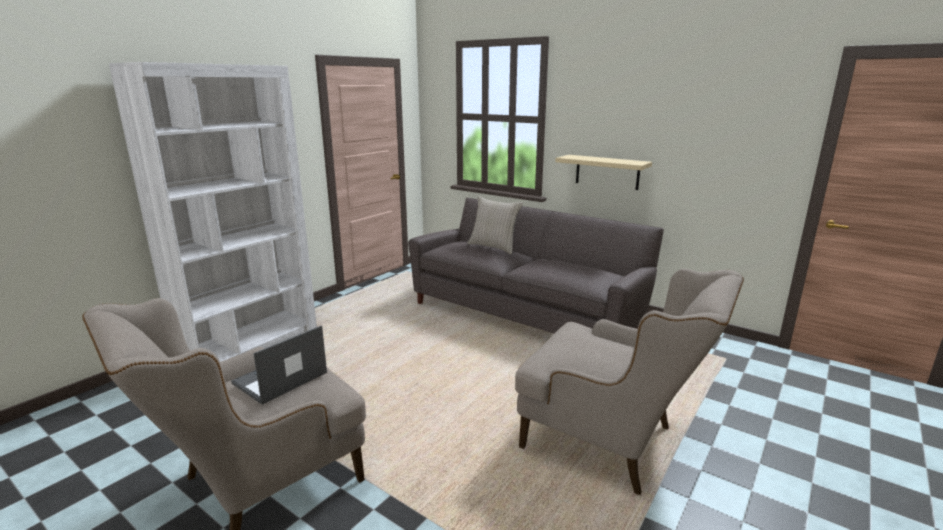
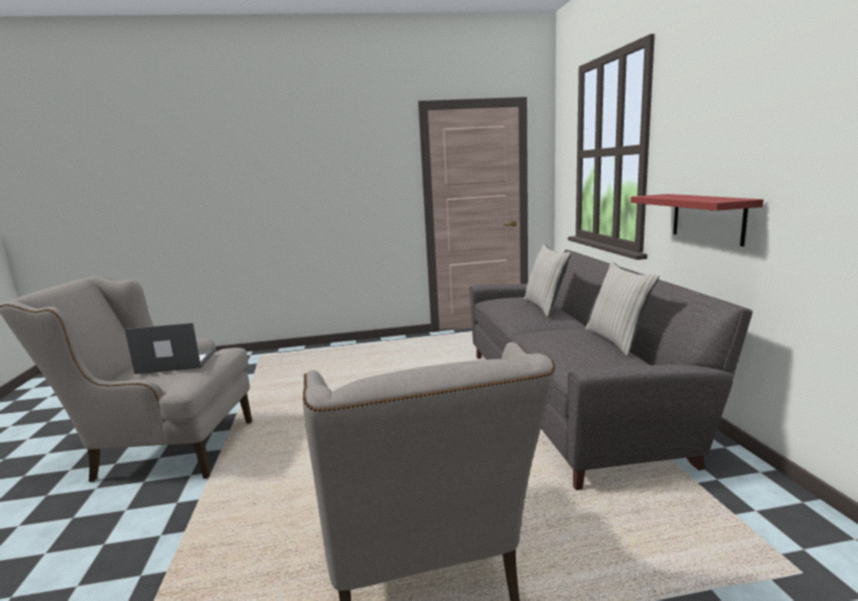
camera: 45 degrees right, 5 degrees down
white bookcase [109,62,317,362] -> none
beige shelf [555,155,652,190] -> red shelf [631,194,763,246]
none -> beige pillow [585,262,659,356]

